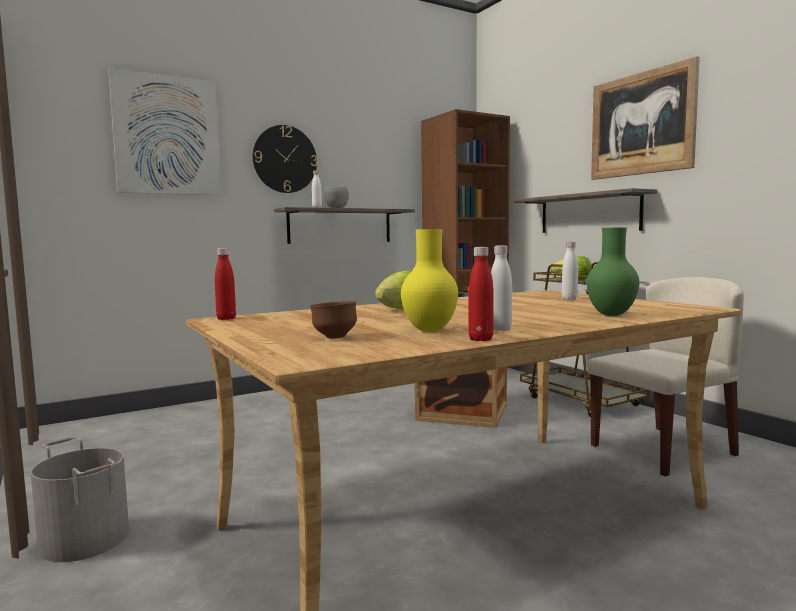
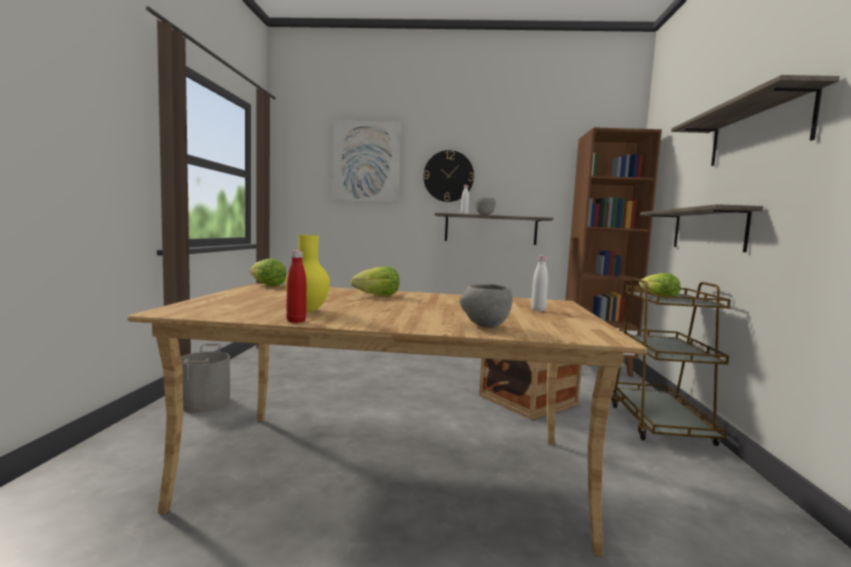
camera: 35 degrees right, 0 degrees up
red bottle [215,248,236,320] -> lettuce [250,259,286,287]
brown bowl [310,301,357,339] -> none
white bottle [491,245,512,331] -> none
green vase [587,227,639,316] -> grey bowl [459,284,513,328]
beige chair [587,277,744,477] -> none
picture [591,56,700,180] -> shelf [671,75,840,166]

